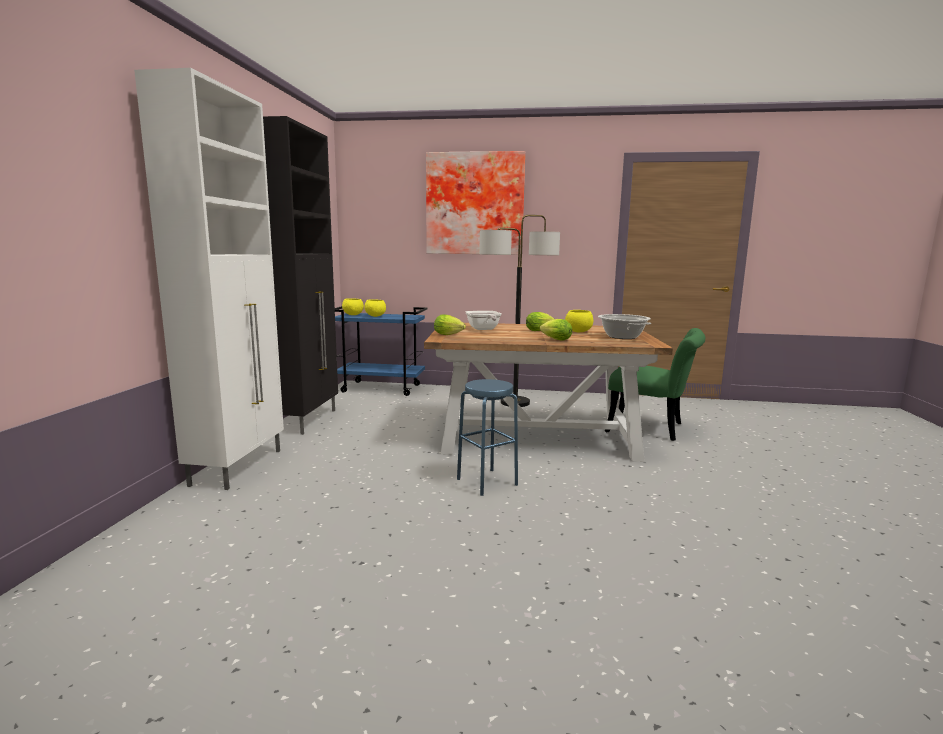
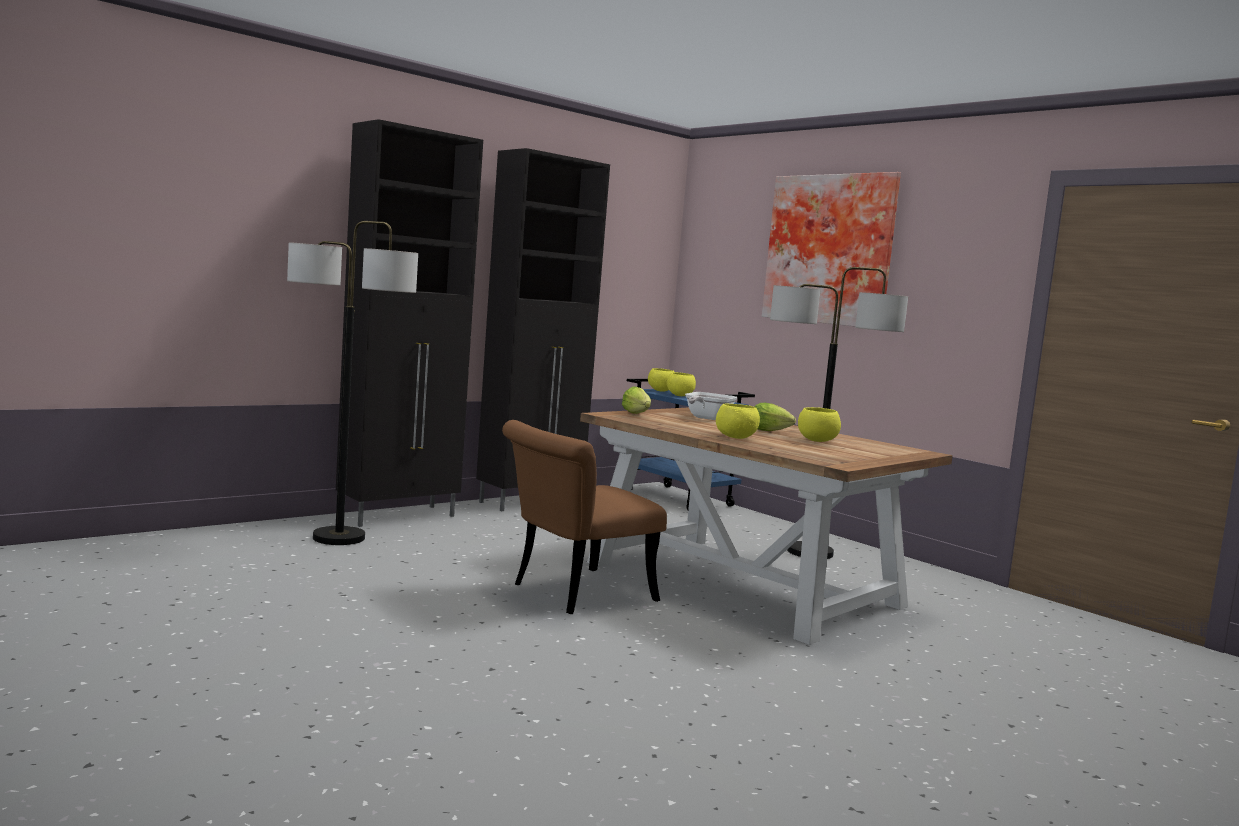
camera: 40 degrees right, 5 degrees down
white cabinet [134,68,284,490] -> black cabinet [336,119,483,527]
blue stool [457,379,518,496] -> brown chair [502,420,667,614]
lettuce [540,319,572,341] -> yellow bowl [716,404,760,439]
cooking pot [598,314,651,339] -> none
green chair [605,328,705,441] -> none
none -> floor lamp [287,221,418,545]

